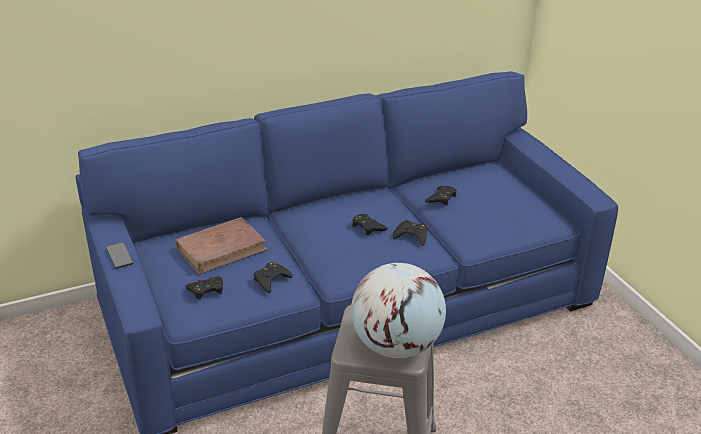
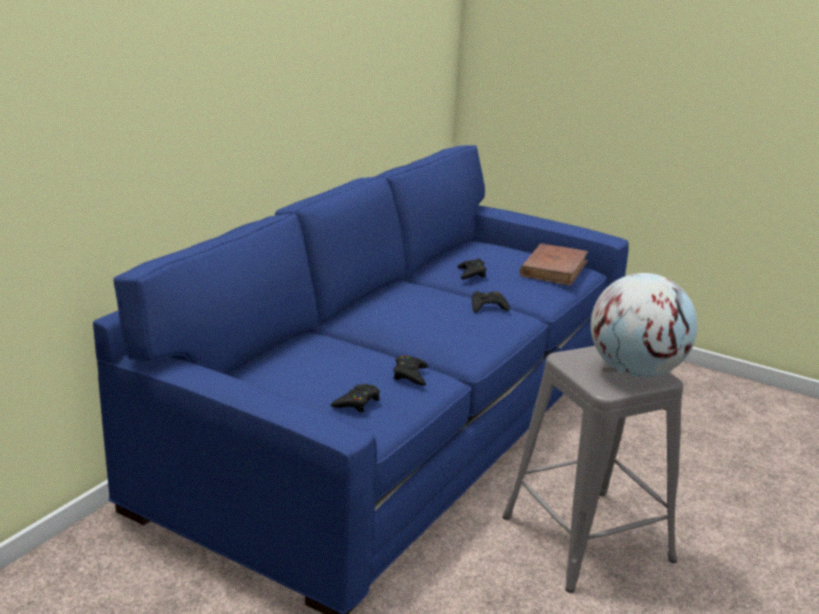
camera: 35 degrees left, 10 degrees down
phone [106,242,133,269] -> none
brown book [175,217,268,275] -> brown book moved to [520,243,588,286]
black game controller [352,214,388,236] -> none

